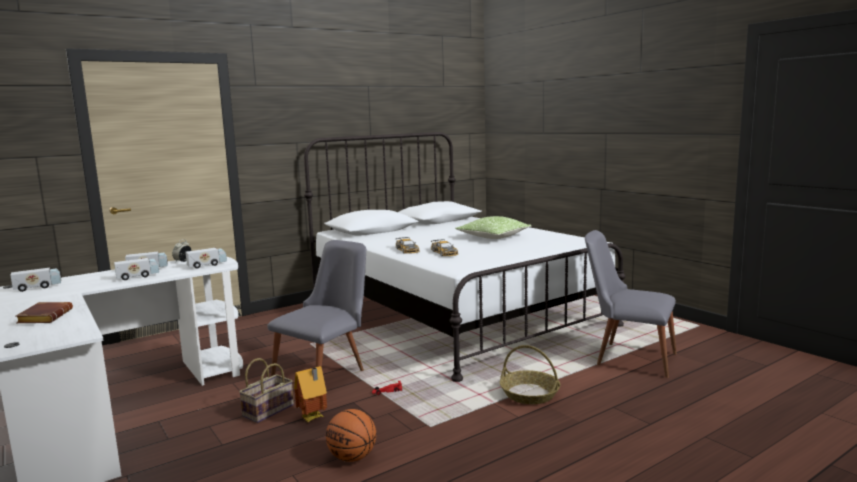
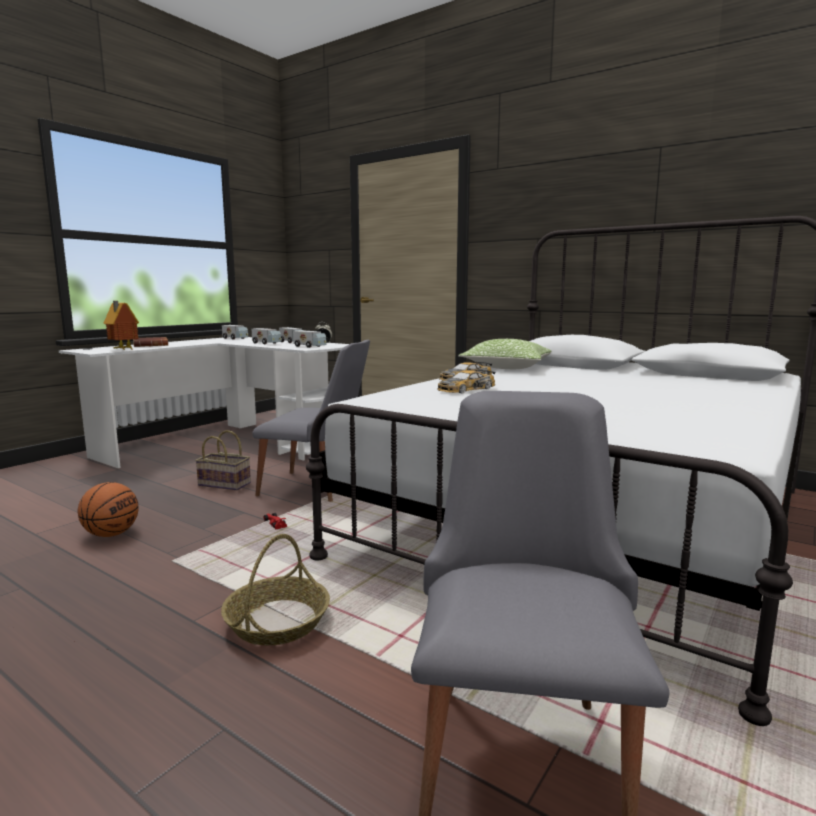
camera: 70 degrees right, 0 degrees up
toy house [294,366,327,422] -> toy house moved to [104,301,139,350]
pillow [455,216,531,239] -> pillow moved to [458,339,552,369]

